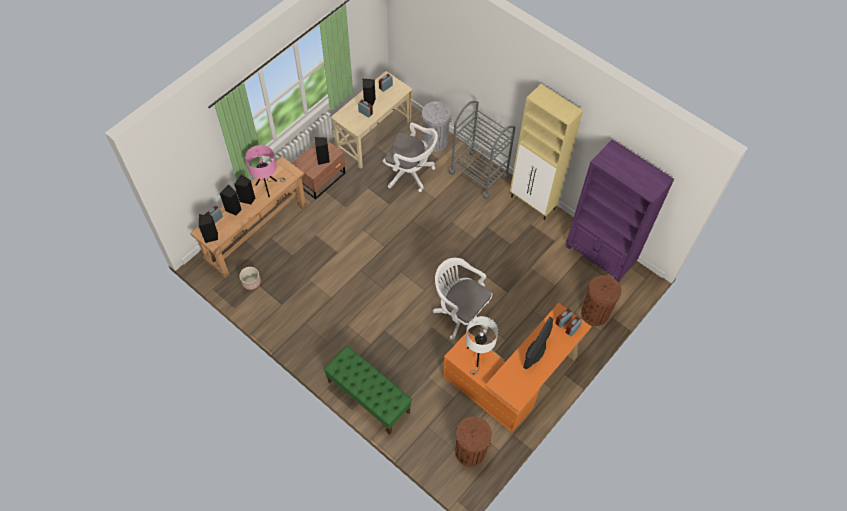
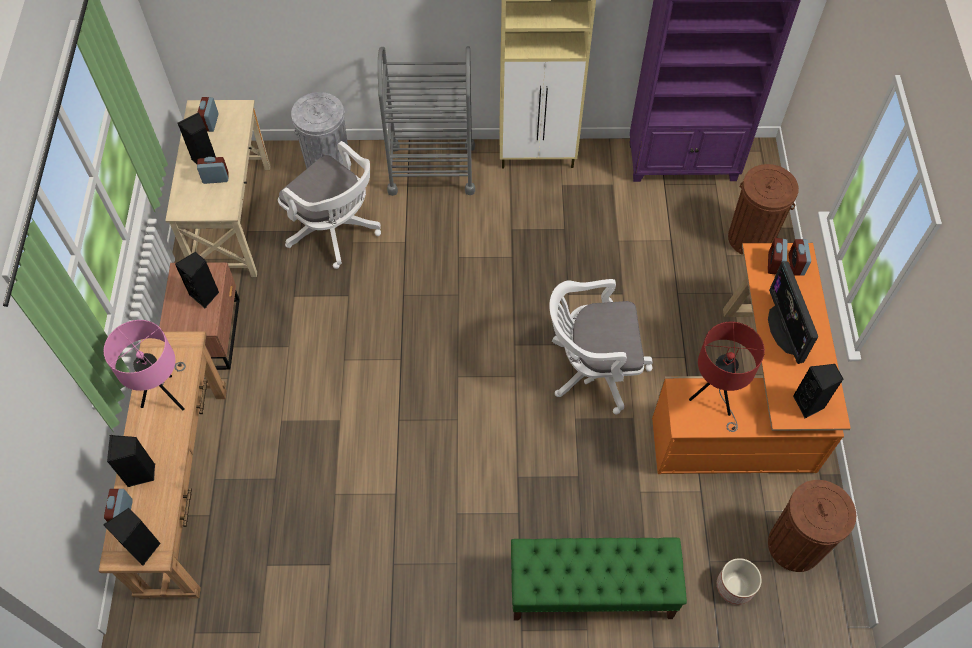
camera: 40 degrees left, 0 degrees up
black speaker [234,174,255,204] -> black speaker moved to [793,364,844,418]
planter [239,267,261,290] -> planter moved to [717,558,762,605]
white office chair [382,123,438,192] -> white office chair turned 60 degrees clockwise [278,141,381,269]
white table lamp [465,316,498,375] -> red table lamp [689,322,765,432]

